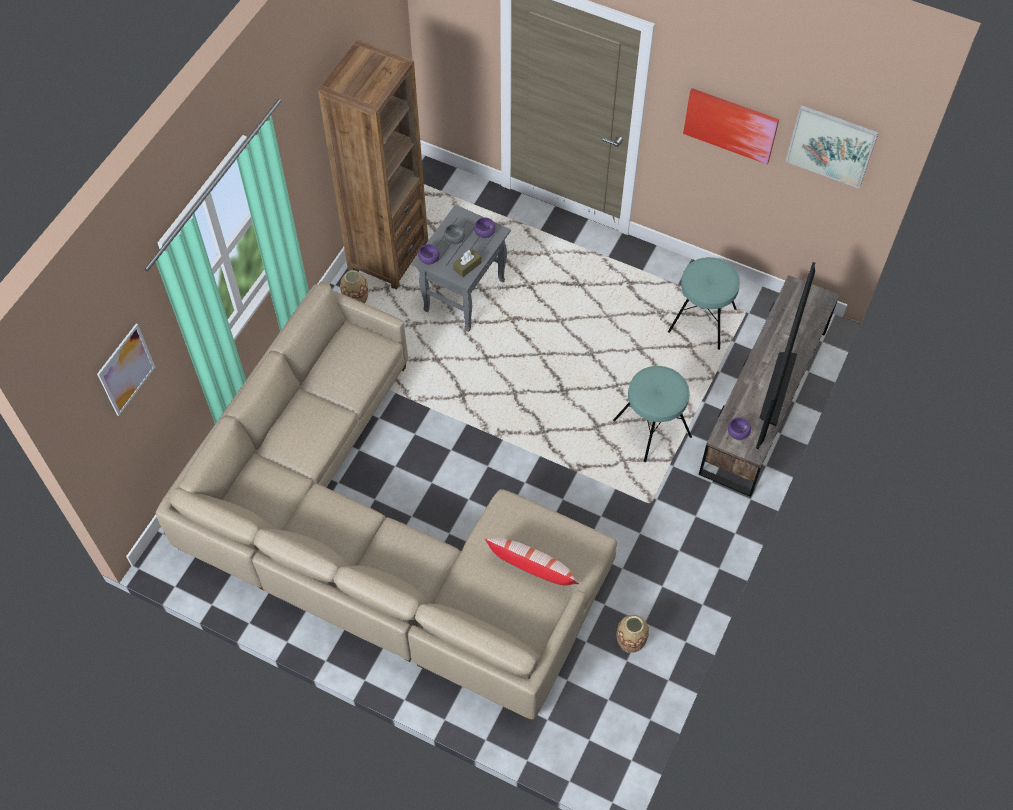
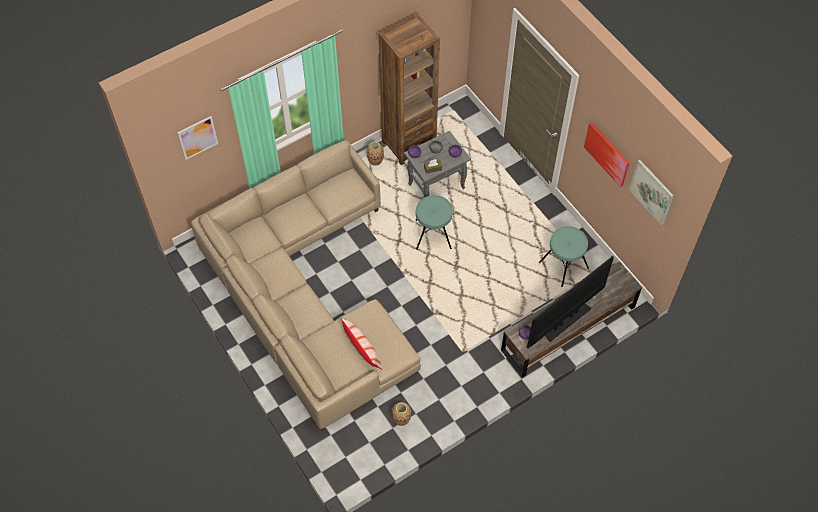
camera: 30 degrees right, 0 degrees up
turquoise stool [613,366,692,462] -> turquoise stool moved to [415,195,453,250]

